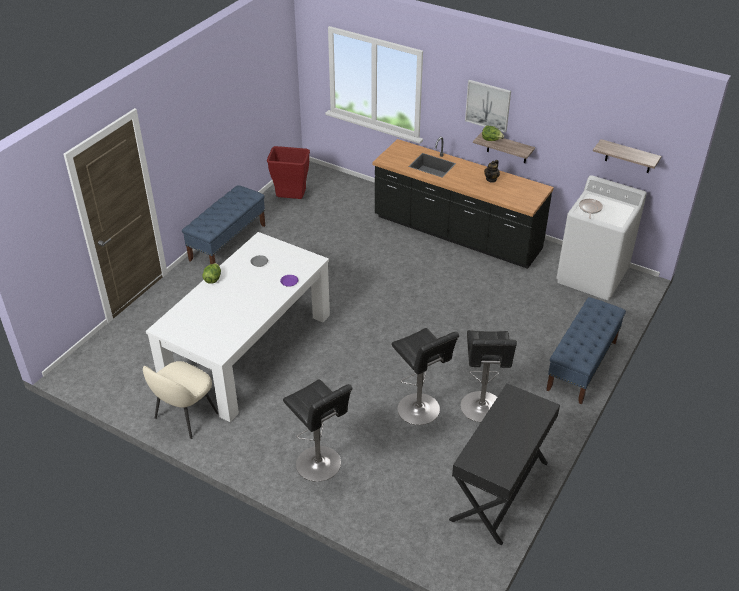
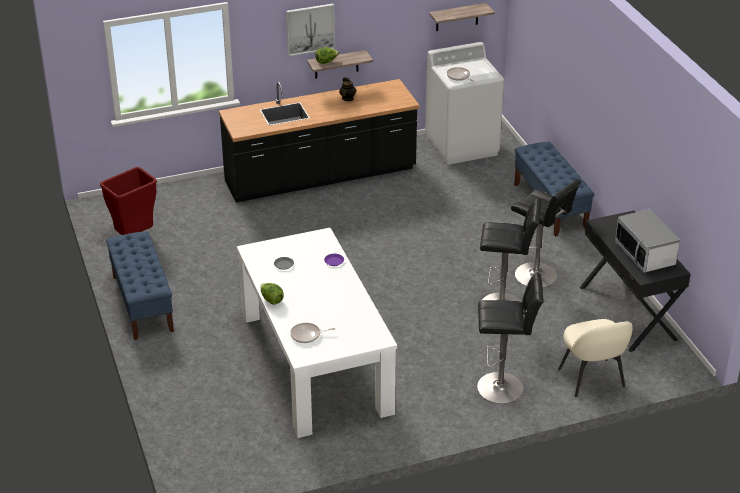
camera: 50 degrees left, 5 degrees down
beige chair [143,361,218,439] -> beige chair moved to [558,319,633,397]
none -> frying pan [290,323,335,343]
none -> microwave [615,209,680,273]

